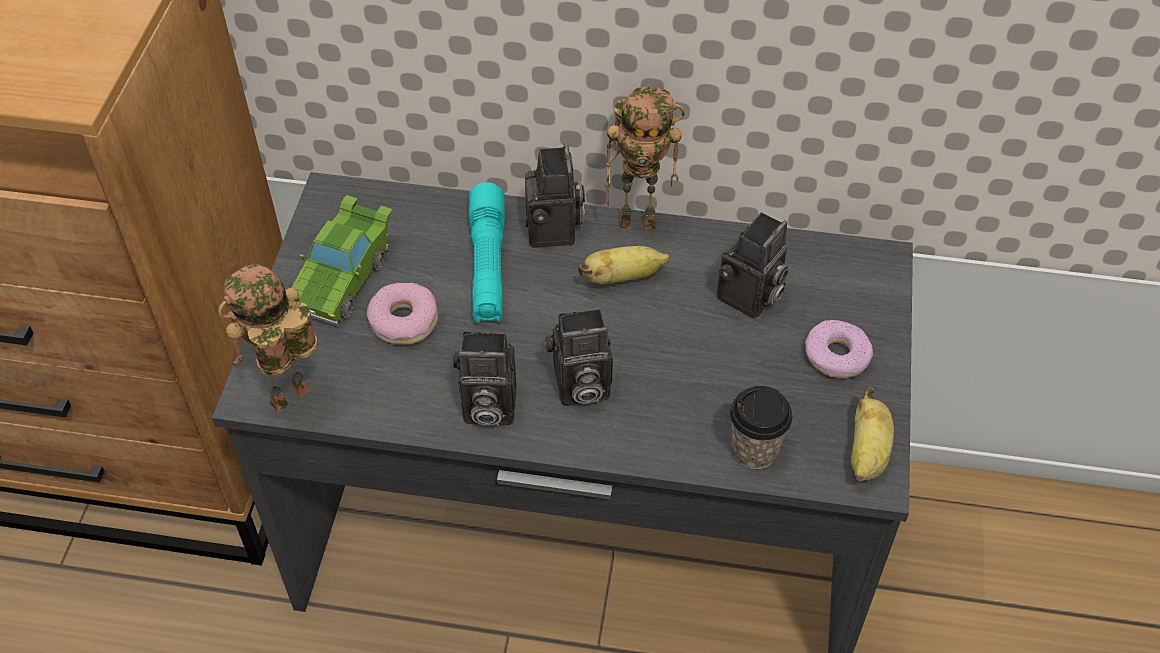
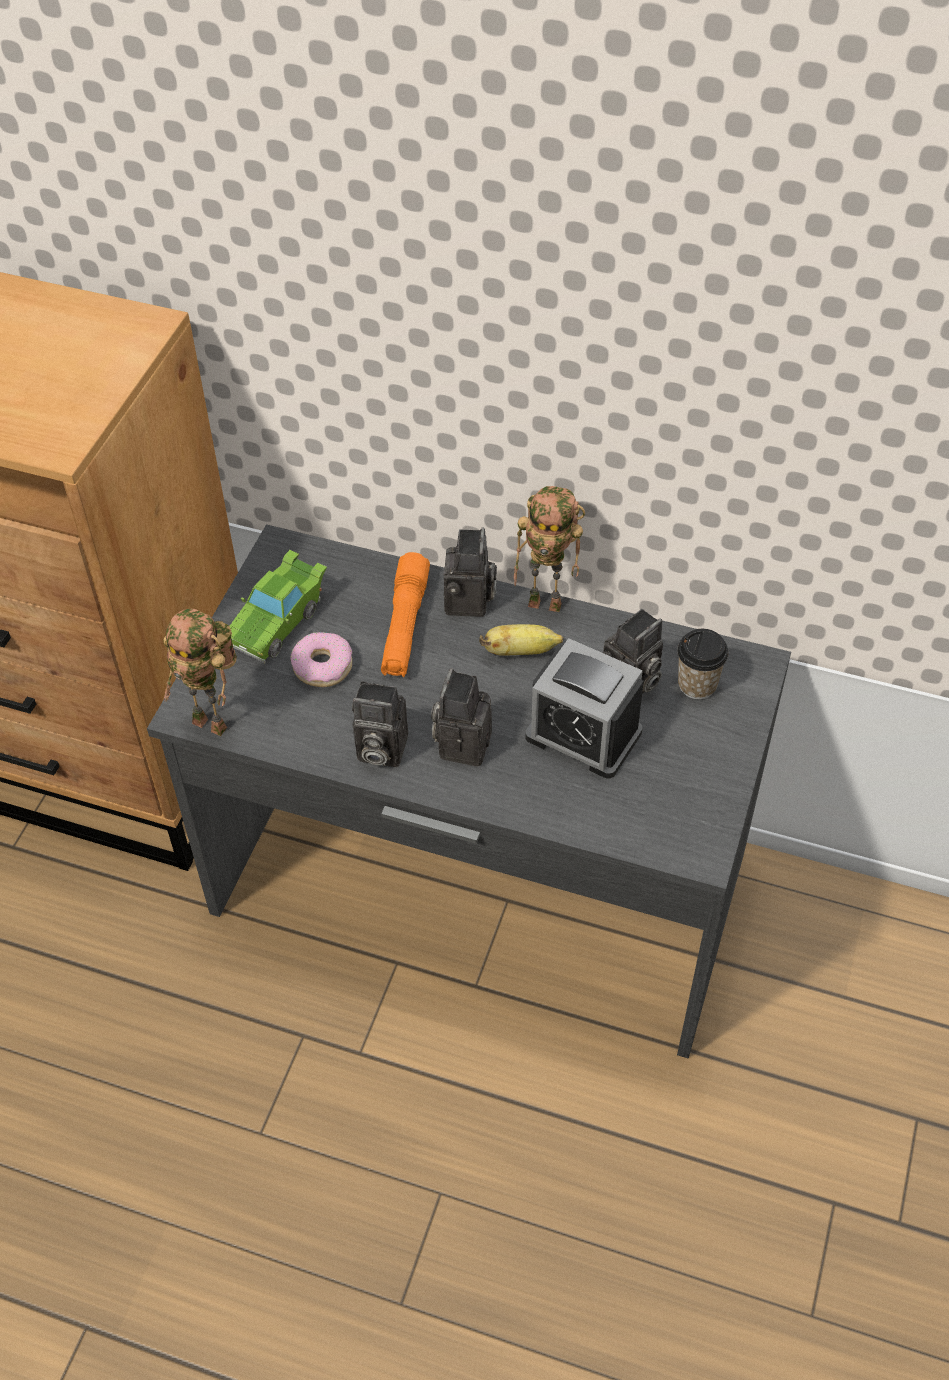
camera: 10 degrees right, 0 degrees up
toy robot [218,264,318,412] -> toy robot turned 120 degrees counterclockwise [163,608,237,736]
turquoise flashlight [469,182,505,323] -> orange flashlight [381,552,430,677]
camera [545,308,613,406] -> camera turned 105 degrees clockwise [431,668,492,767]
cup [730,386,793,469] -> cup moved to [677,629,729,699]
donut [805,320,873,378] -> none
banana [851,387,894,482] -> none
none -> alarm clock [525,638,644,778]

